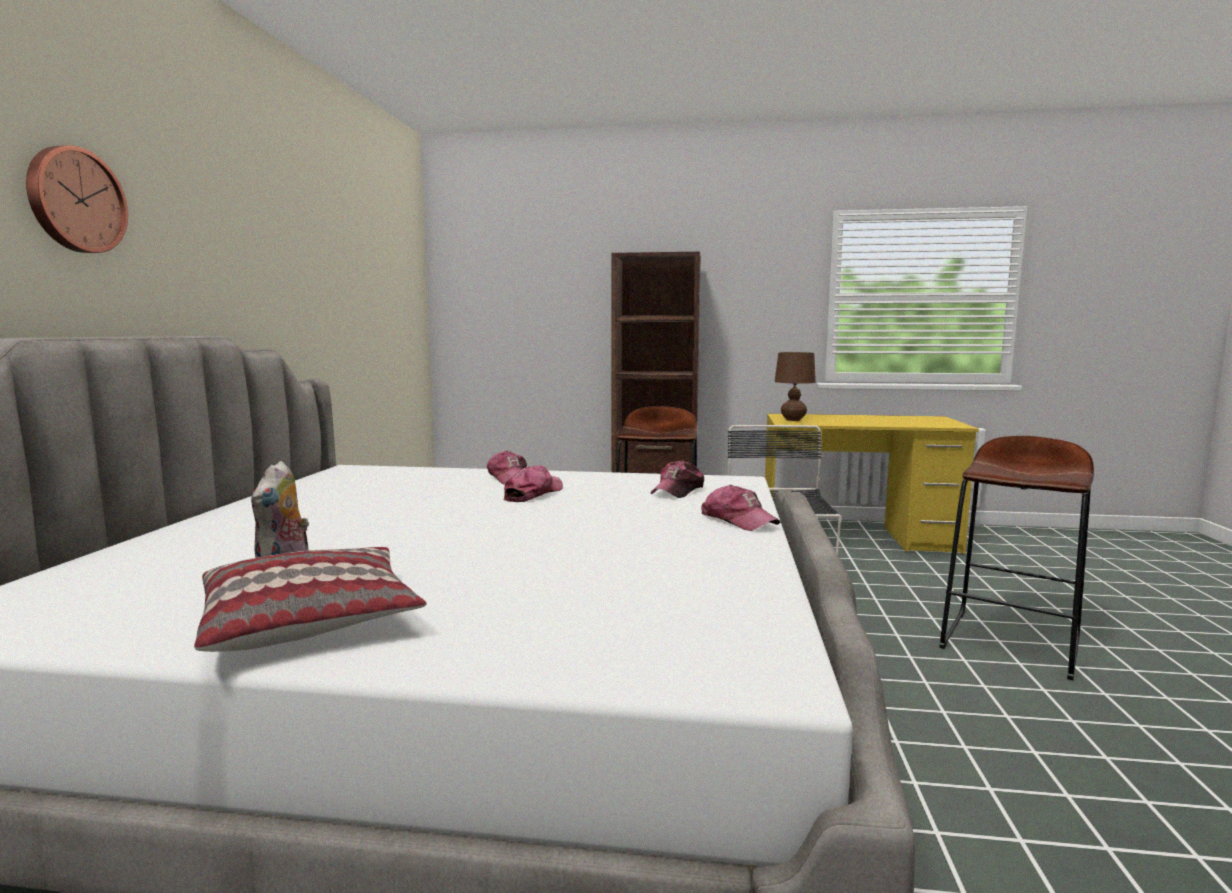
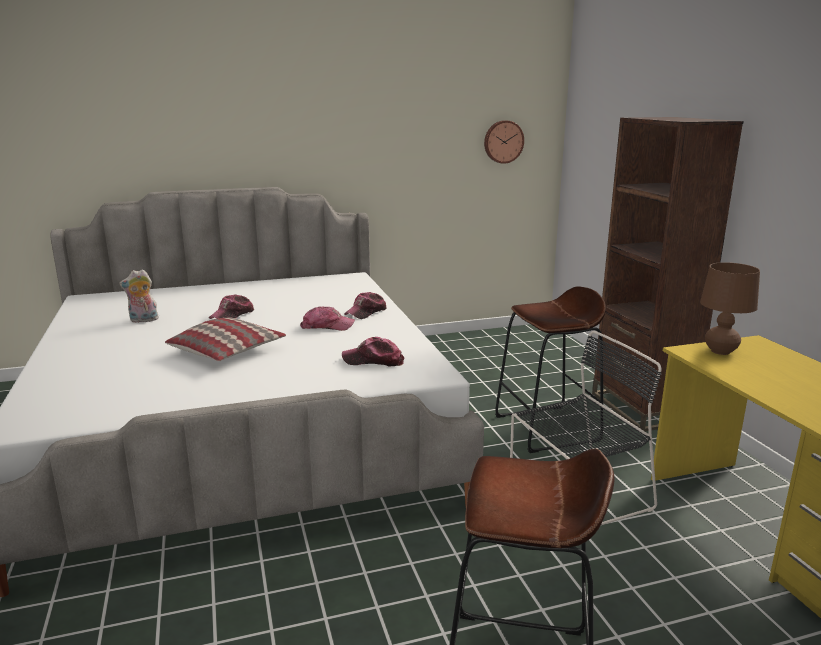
camera: 65 degrees right, 10 degrees up
wall clock [26,145,128,253] -> wall clock moved to [484,120,524,164]
pillow [194,547,427,652] -> pillow moved to [165,318,286,361]
cap [701,485,780,531] -> cap moved to [209,294,254,319]

